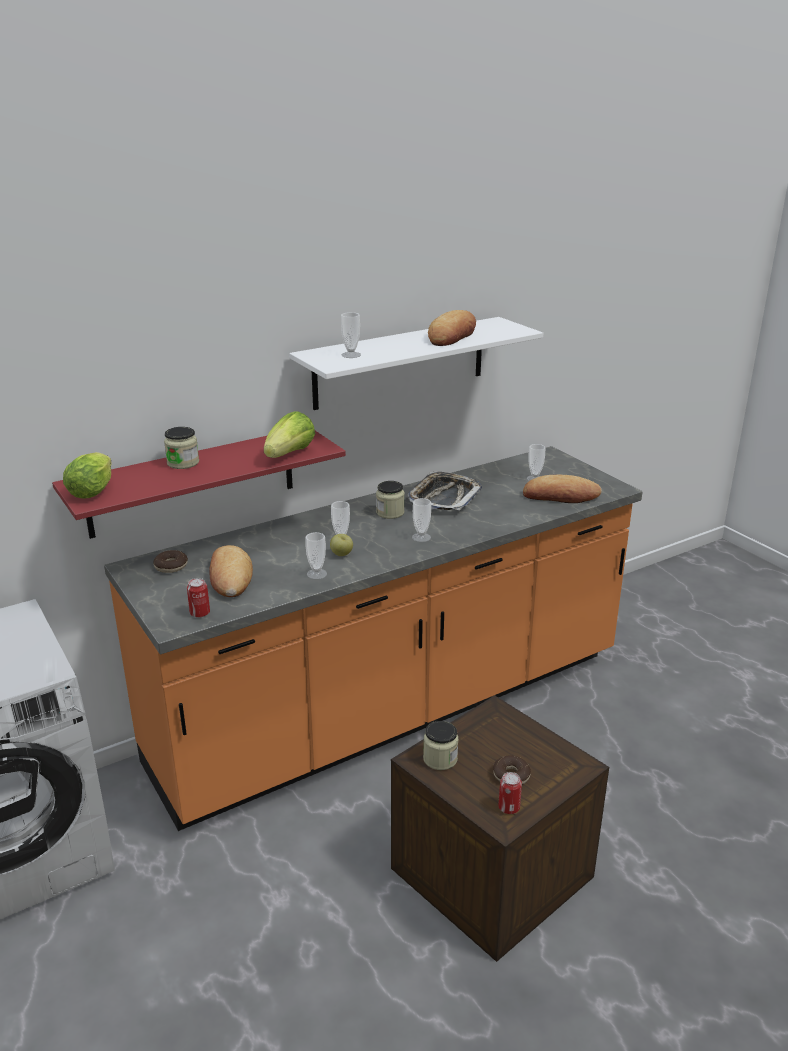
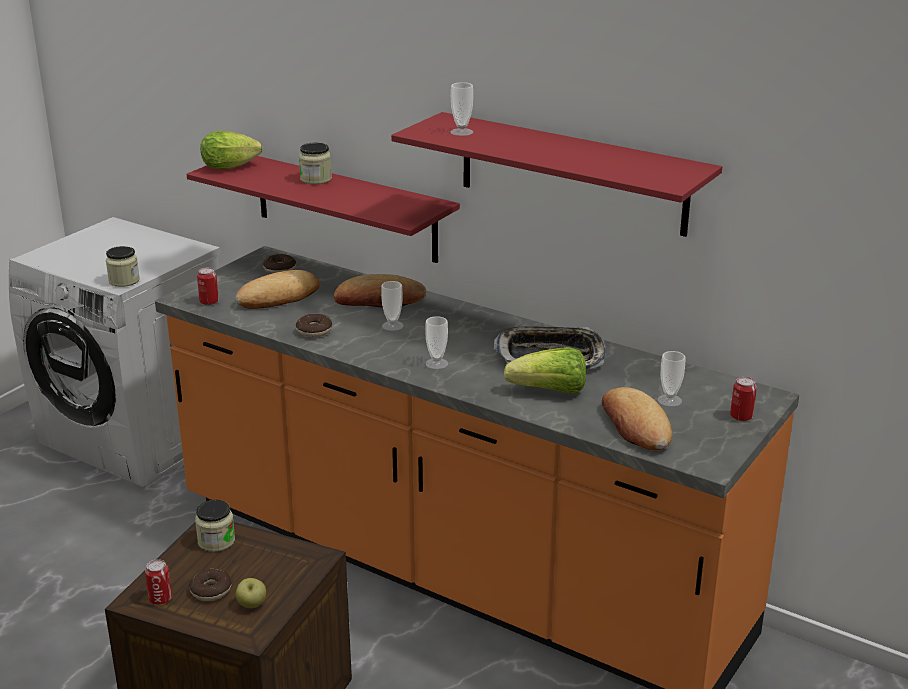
camera: 65 degrees right, 0 degrees up
lettuce [264,411,315,458] -> lettuce moved to [504,347,586,394]
white shelf [289,317,543,410] -> red shelf [391,112,722,237]
cup [306,532,327,579] -> donut [296,314,332,338]
apple [330,534,353,556] -> apple moved to [236,578,266,608]
jar [376,481,405,519] -> jar moved to [106,246,140,287]
bread [428,310,476,346] -> bread moved to [334,274,427,308]
none -> can [730,377,757,421]

